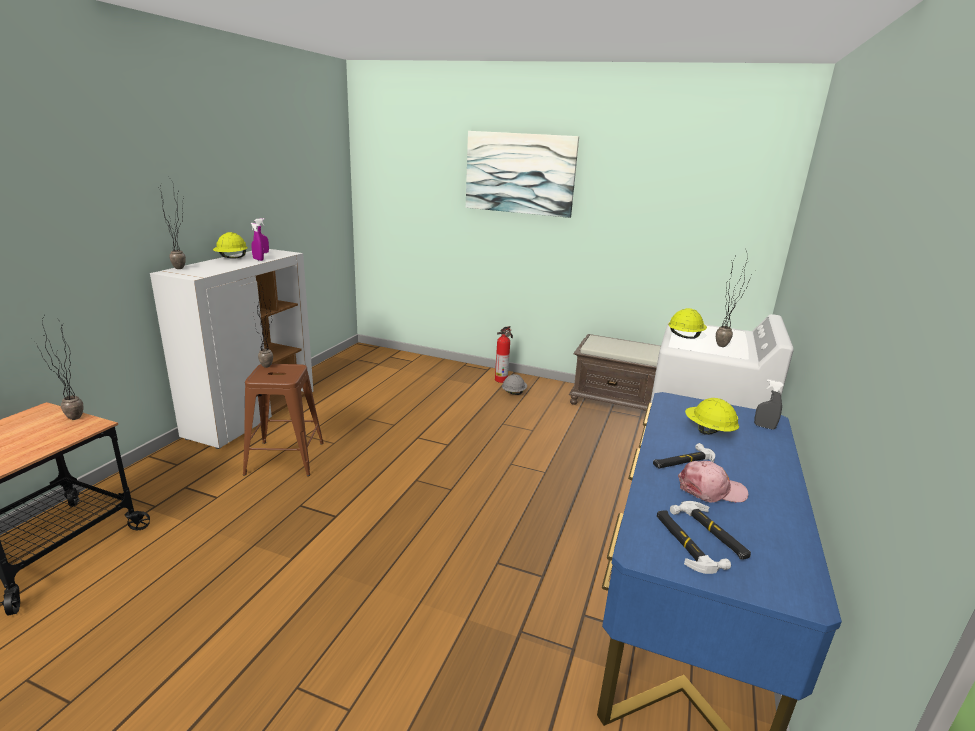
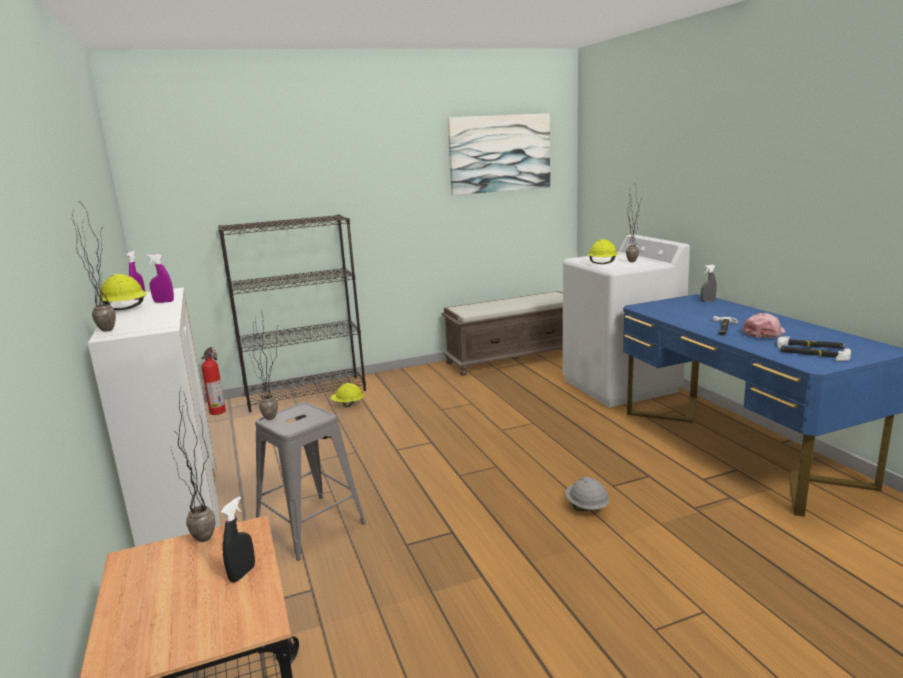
camera: 40 degrees left, 5 degrees down
brown stool [243,364,324,476] -> grey stool [255,402,366,560]
picture [466,131,579,218] -> picture moved to [448,113,550,195]
fire extinguisher [495,326,513,383] -> fire extinguisher moved to [201,347,226,415]
grey hard hat [502,374,527,395] -> grey hard hat moved to [565,477,609,511]
yellow hard hat [685,398,739,435] -> yellow hard hat moved to [331,383,364,407]
none -> black bookcase [218,214,366,412]
none -> black spray bottle [221,496,255,582]

